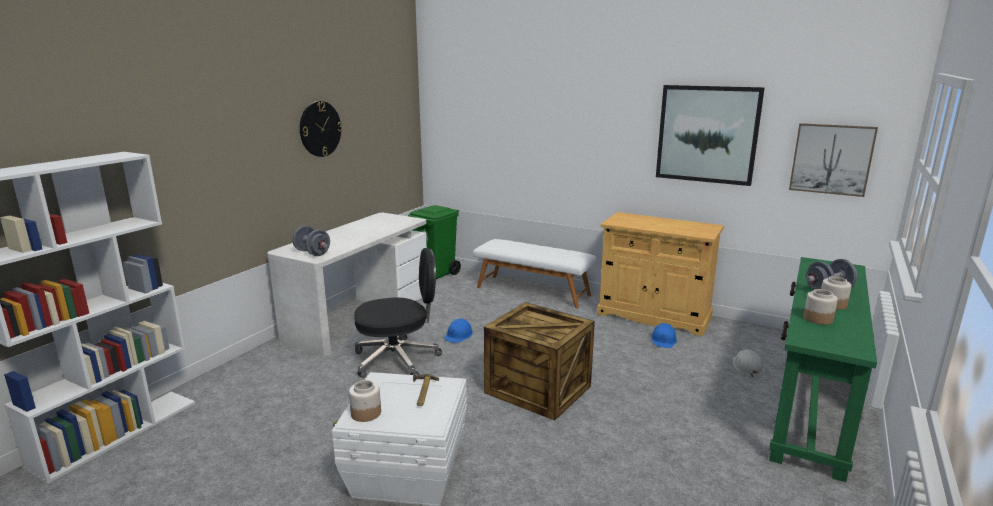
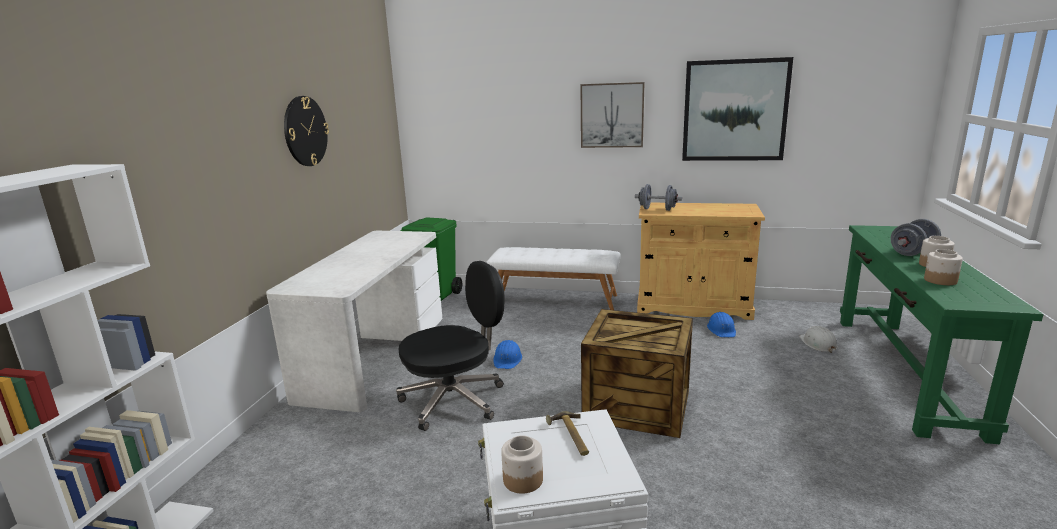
camera: 15 degrees left, 0 degrees up
grey dumbbell [292,225,330,256] -> grey dumbbell moved to [635,184,682,211]
picture [789,123,878,197] -> picture moved to [580,82,645,148]

